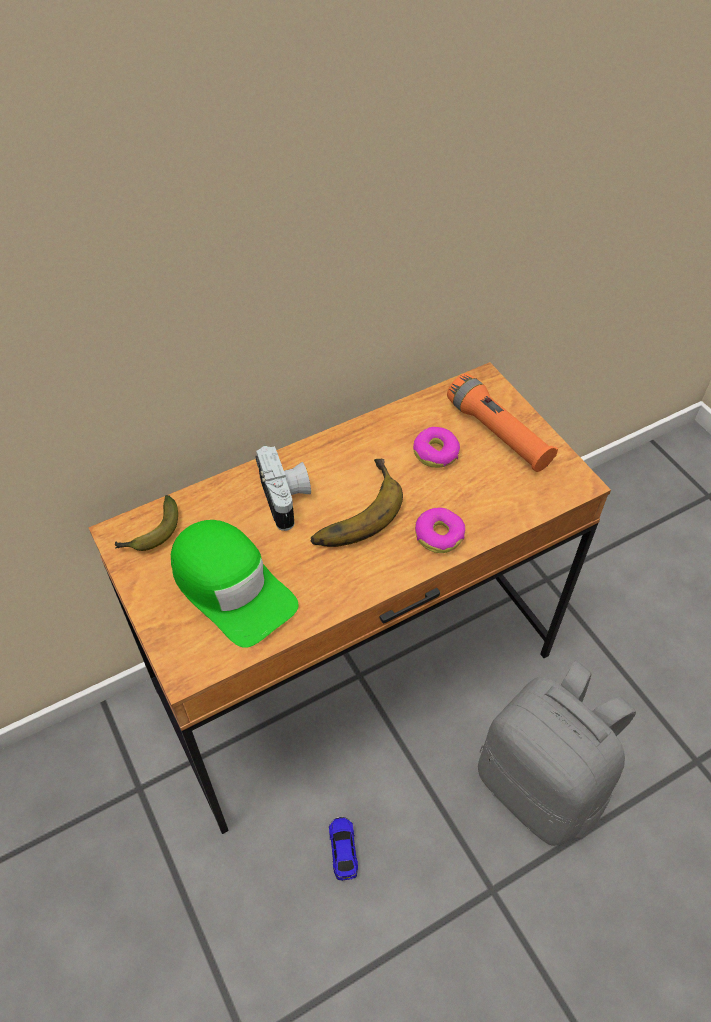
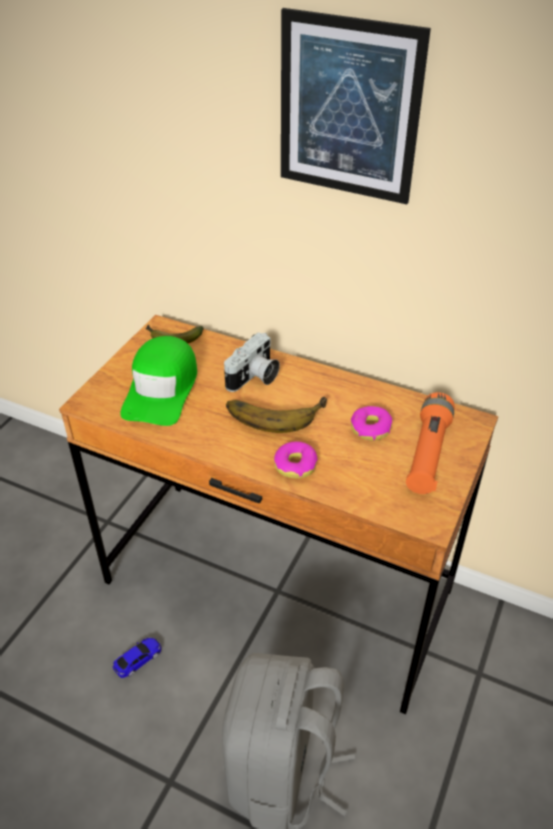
camera: 55 degrees right, 10 degrees down
none -> picture [281,8,431,204]

